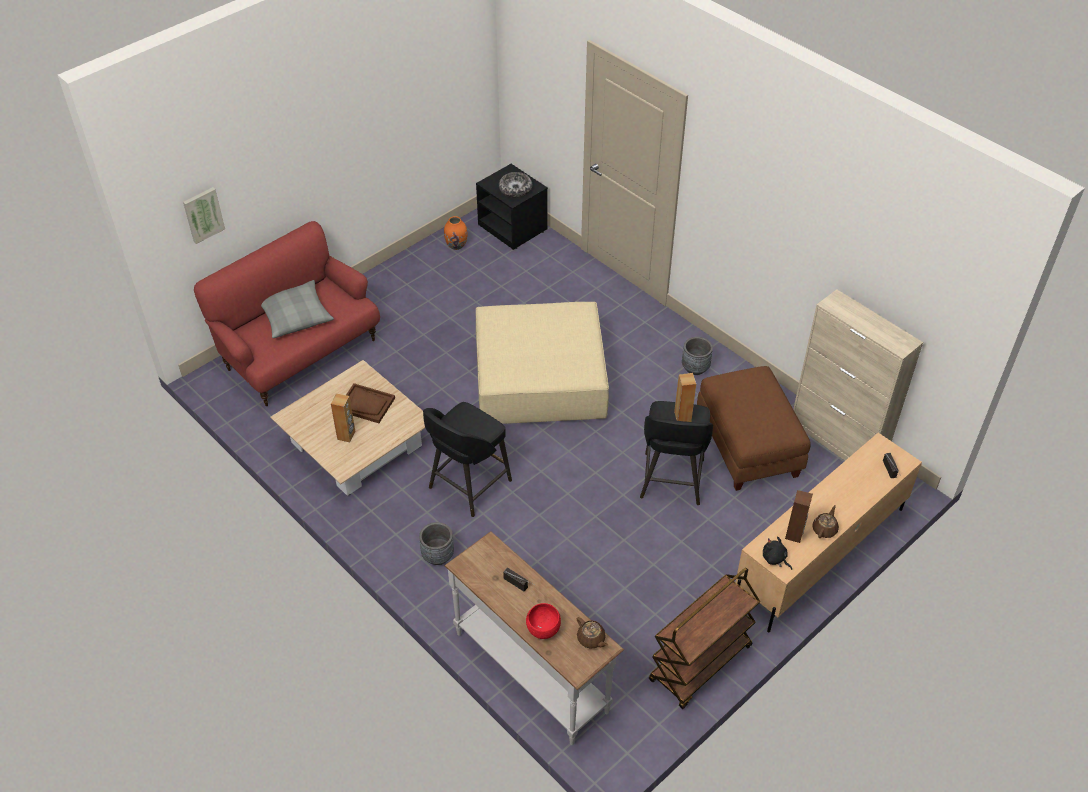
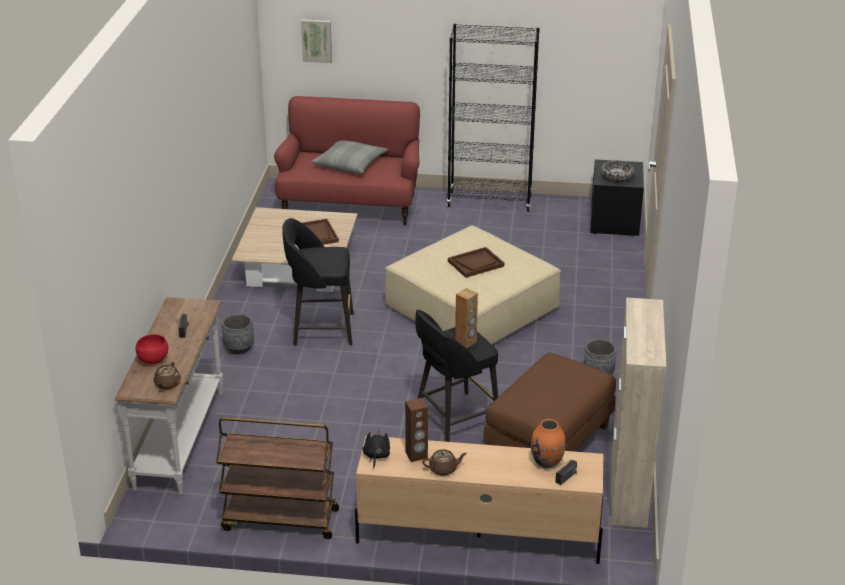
camera: 50 degrees right, 15 degrees down
brown speaker [331,394,355,442] -> none
orange vase [444,216,467,250] -> orange vase moved to [531,419,566,469]
none -> black bookcase [447,24,540,212]
none -> brown tray [448,247,504,278]

